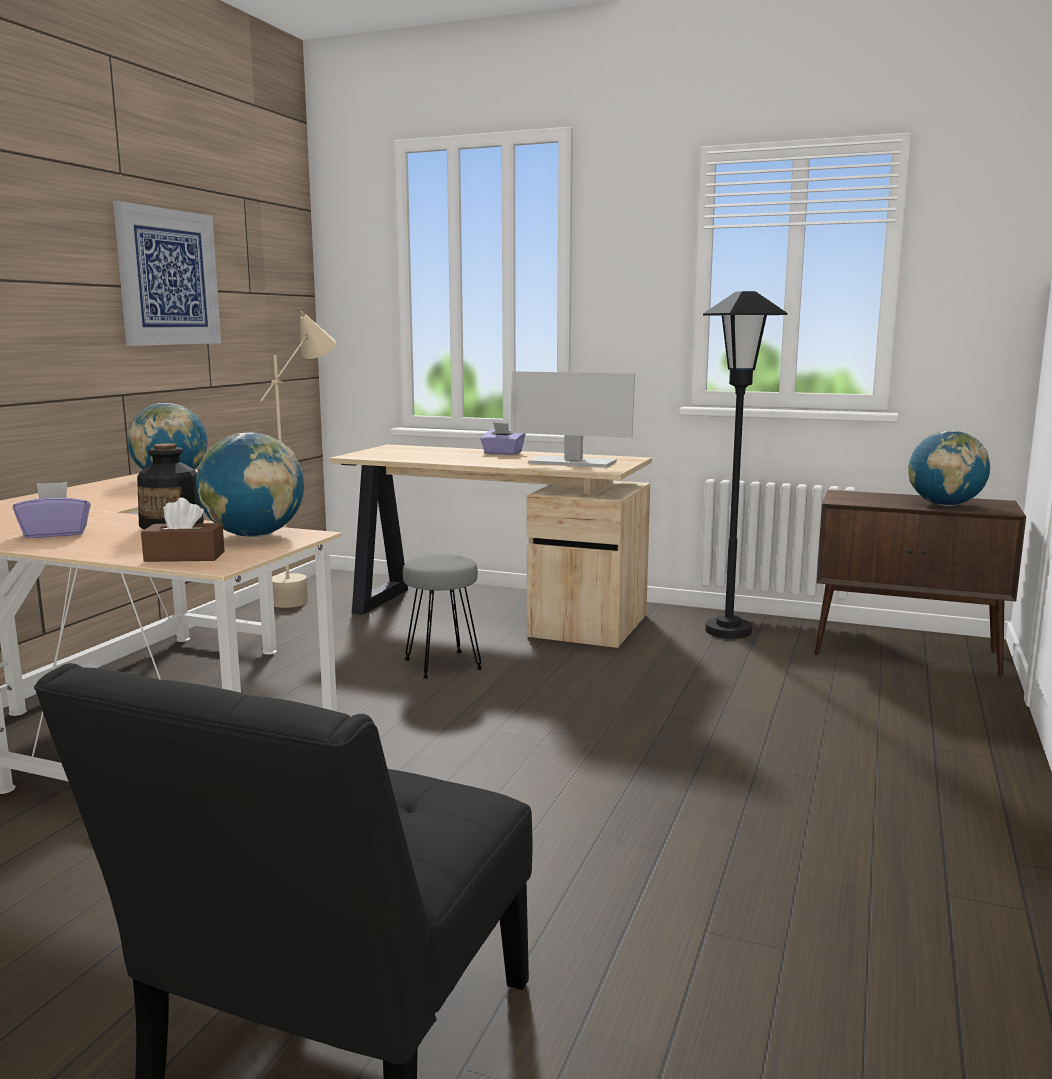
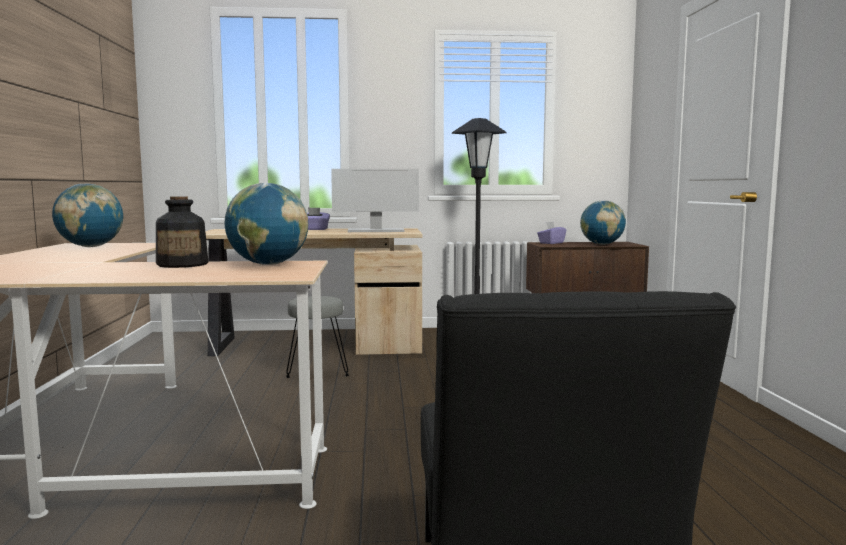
camera: 25 degrees left, 5 degrees down
purple tissue box [13,482,91,538] -> purple tissue box moved to [537,222,566,244]
picture [113,201,221,346] -> none
brown tissue box [141,498,225,562] -> none
beige floor lamp [260,311,336,608] -> none

